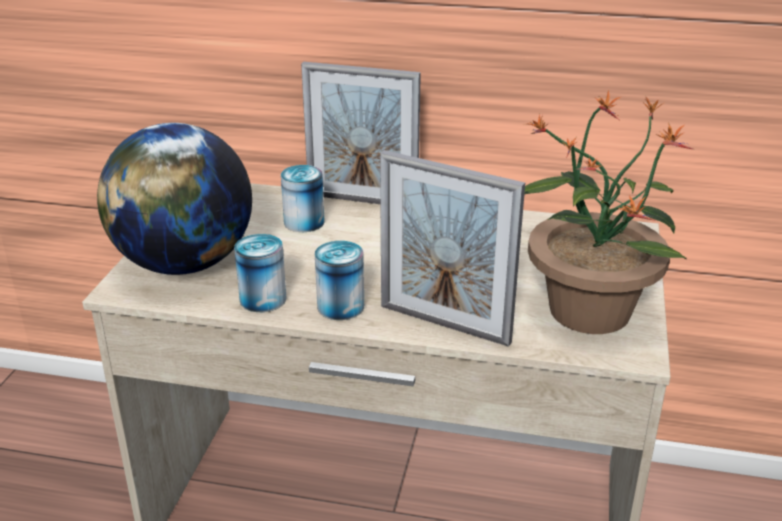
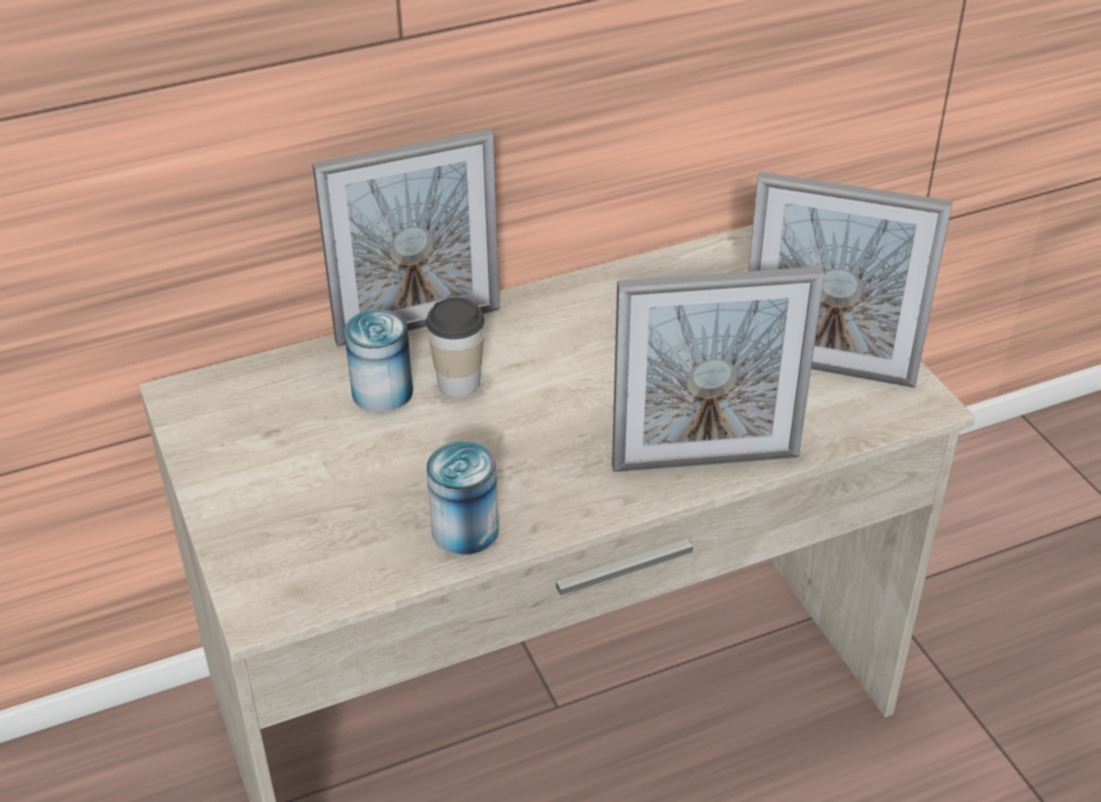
camera: 35 degrees left, 10 degrees up
globe [97,123,252,275] -> none
can [315,241,364,320] -> none
potted plant [523,89,693,334] -> picture frame [748,171,952,388]
none -> cup [426,297,485,397]

